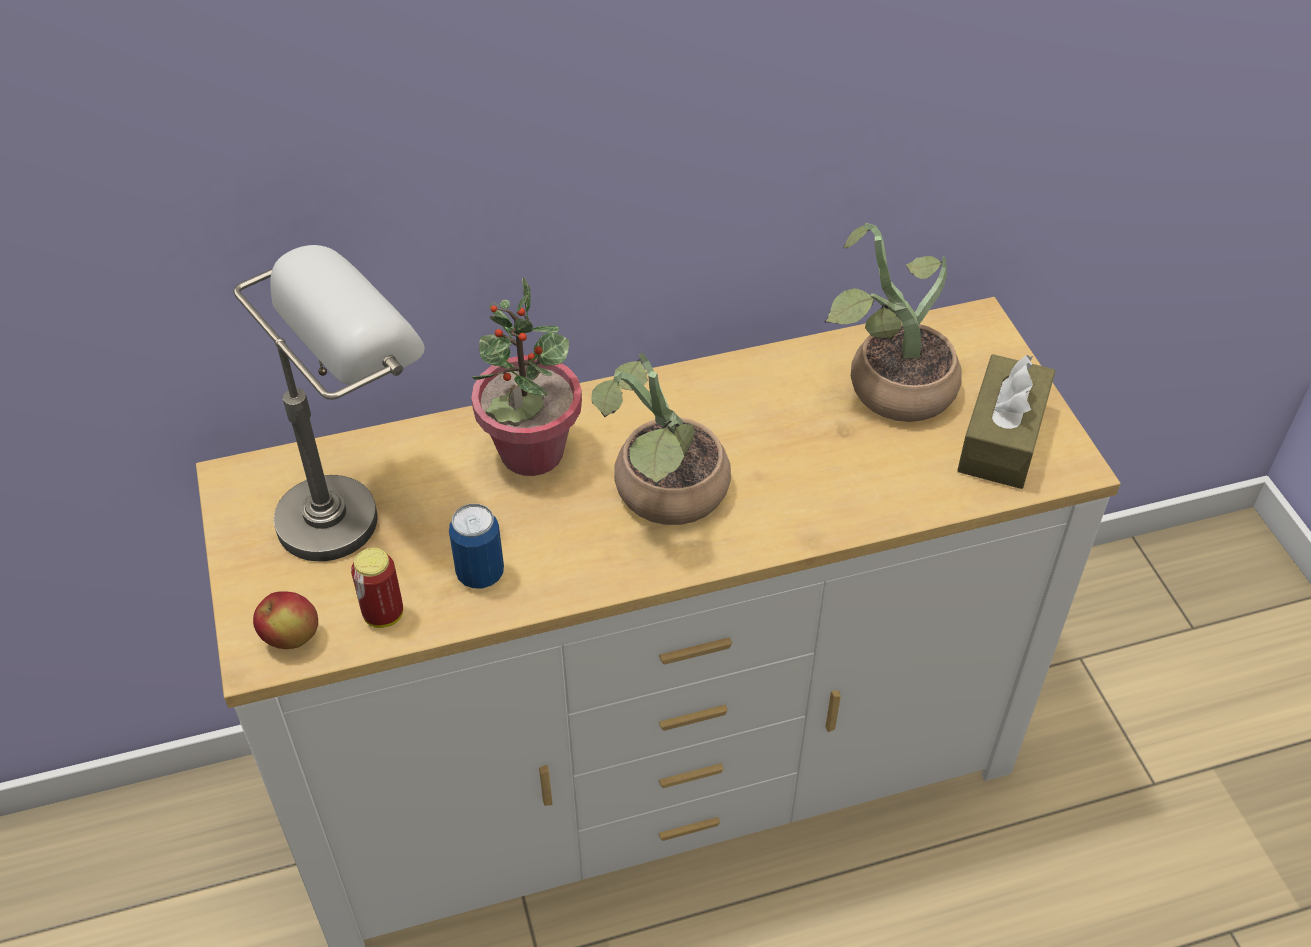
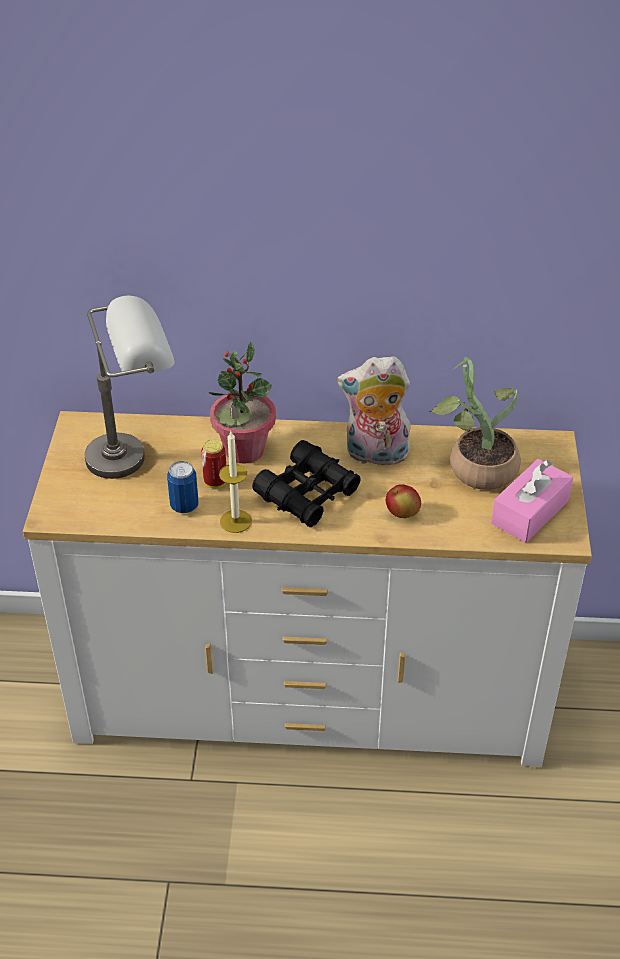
camera: 20 degrees right, 5 degrees down
apple [253,591,318,649] -> apple moved to [386,484,421,518]
can [351,548,403,628] -> can moved to [201,439,226,488]
potted plant [591,353,731,525] -> black binoculars [252,440,361,527]
brown tissue box [957,354,1056,489] -> pink tissue box [491,459,573,543]
none -> candle [219,432,252,533]
none -> plush toy [337,356,411,466]

